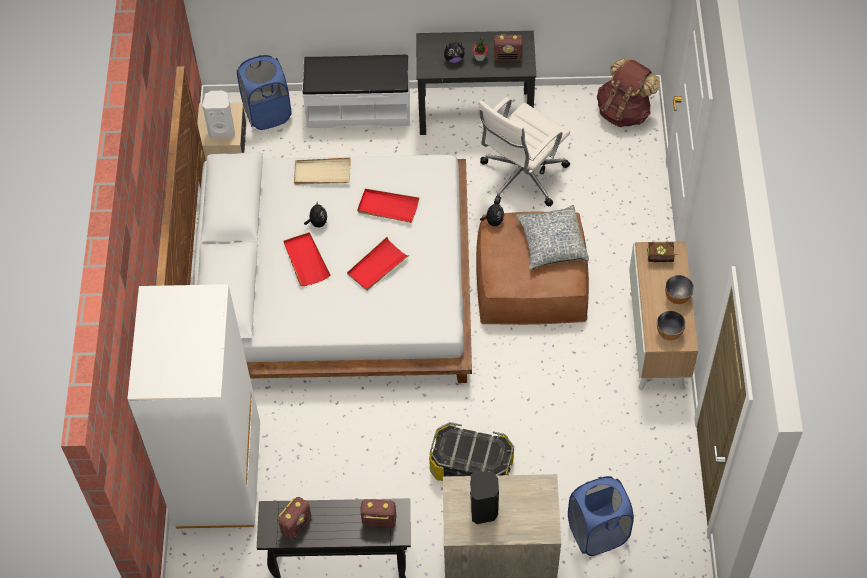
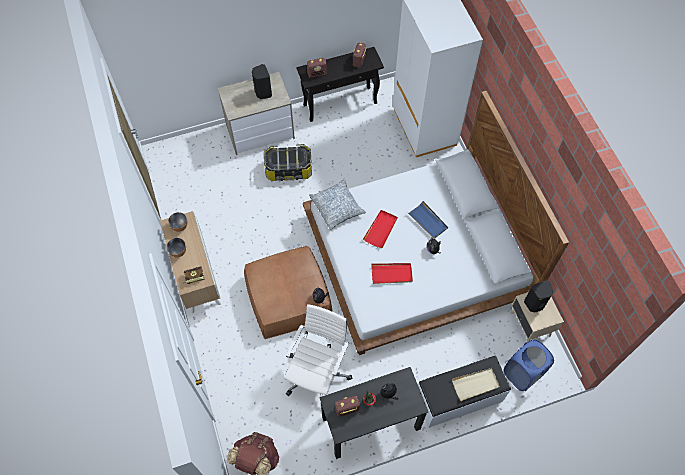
camera: 160 degrees right, 5 degrees up
white speaker [202,91,235,138] -> black speaker [524,280,554,313]
red tray [284,232,330,286] -> blue tray [407,201,448,239]
beige tray [294,158,351,184] -> beige tray moved to [452,368,500,401]
pillow [516,205,589,269] -> pillow moved to [309,179,366,230]
blue laundry basket [568,476,634,556] -> none

